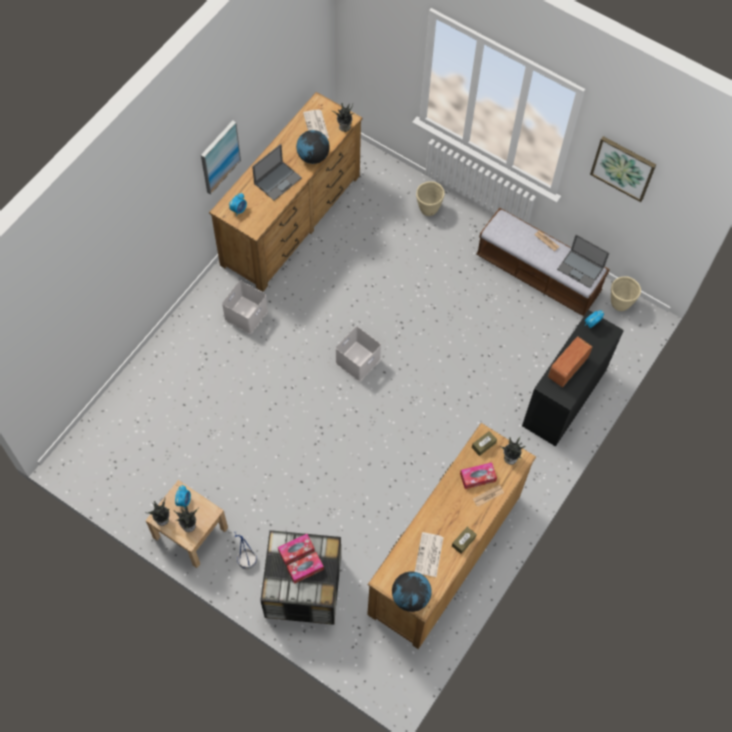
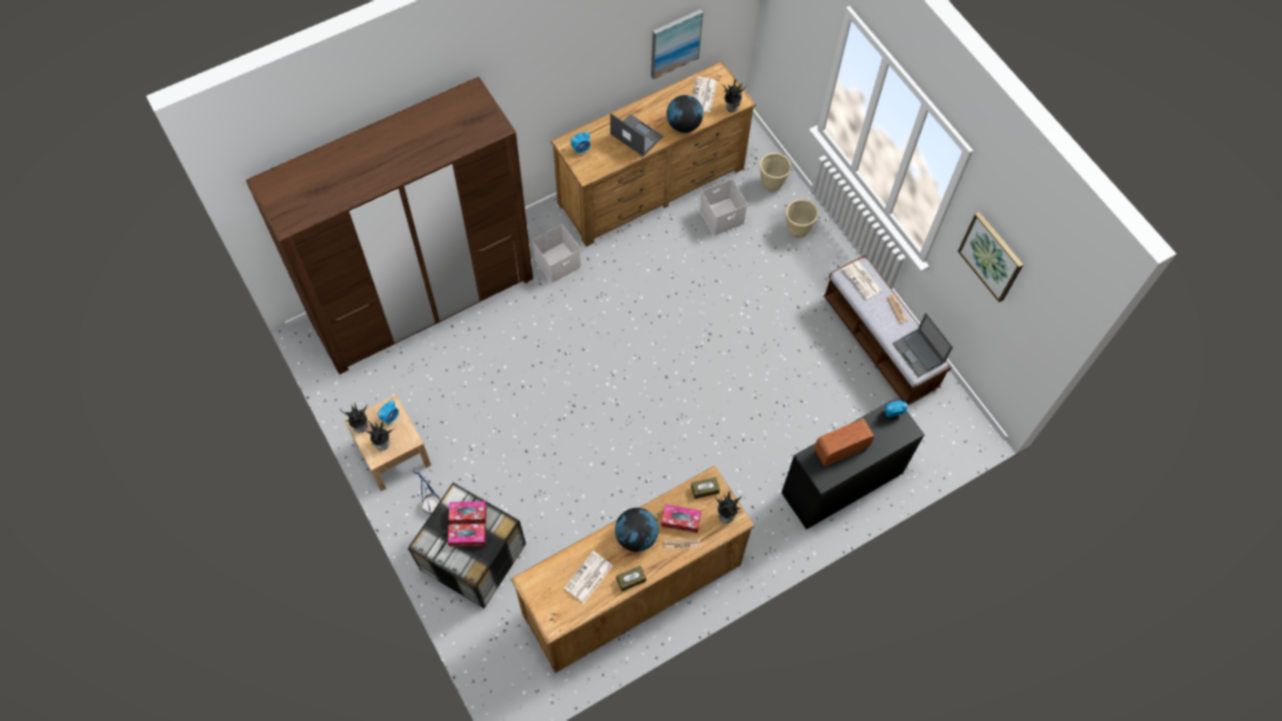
camera: 25 degrees right, 0 degrees up
picture [201,120,241,195] -> picture moved to [651,9,703,79]
laptop [252,144,302,201] -> laptop turned 120 degrees counterclockwise [610,113,663,156]
white storage box [336,326,381,381] -> white storage box moved to [700,179,748,236]
globe [392,572,432,612] -> globe moved to [615,508,659,552]
beige planter [611,276,641,311] -> beige planter moved to [760,153,791,191]
none -> brown wardrobe [246,77,533,375]
none -> newspaper [842,261,882,300]

